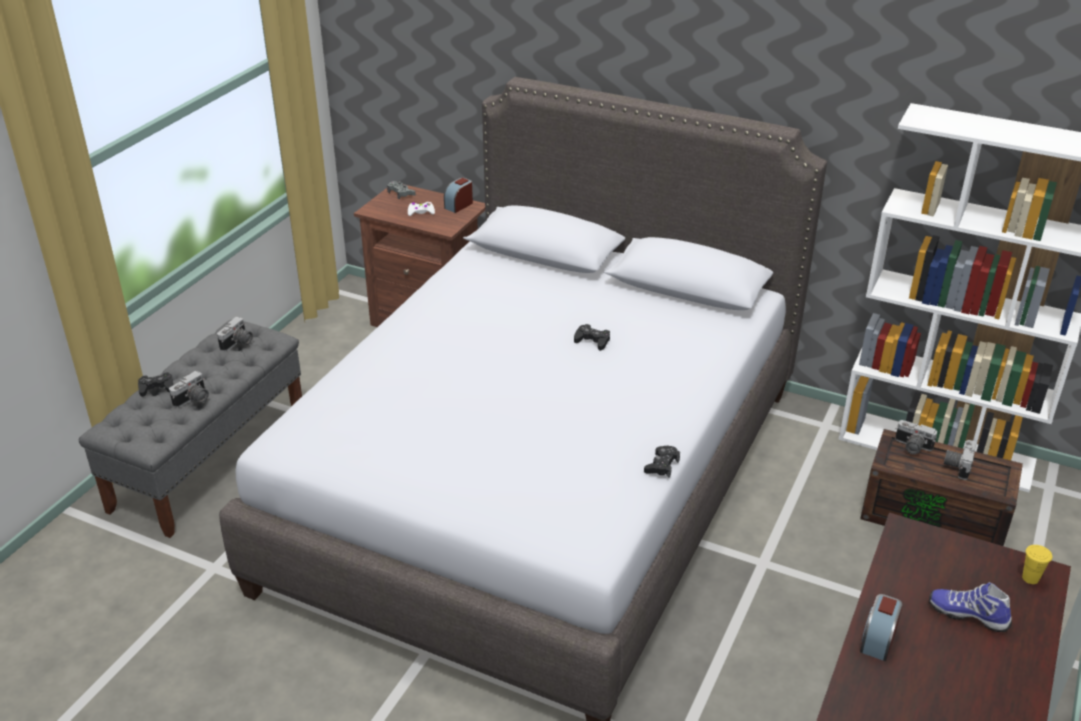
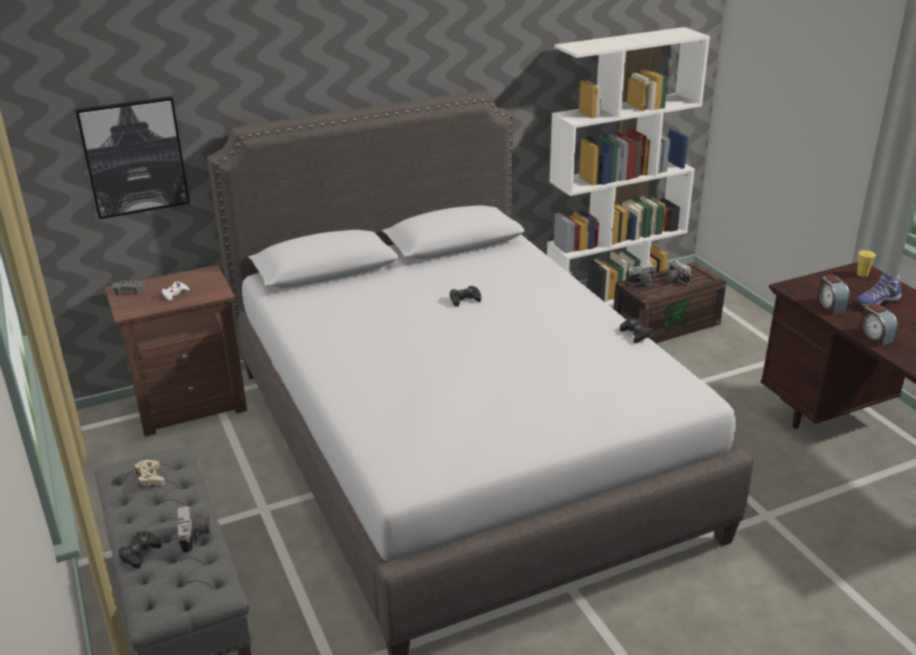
camera: 50 degrees left, 5 degrees down
camera [217,317,253,352] -> beige game controller [134,460,165,488]
alarm clock [444,178,473,213] -> alarm clock moved to [817,275,850,314]
none -> picture [75,97,190,219]

